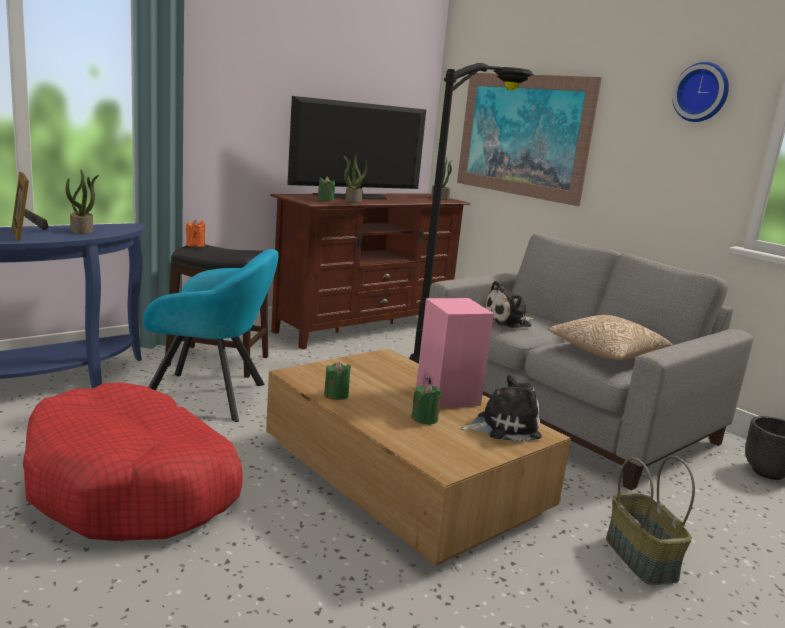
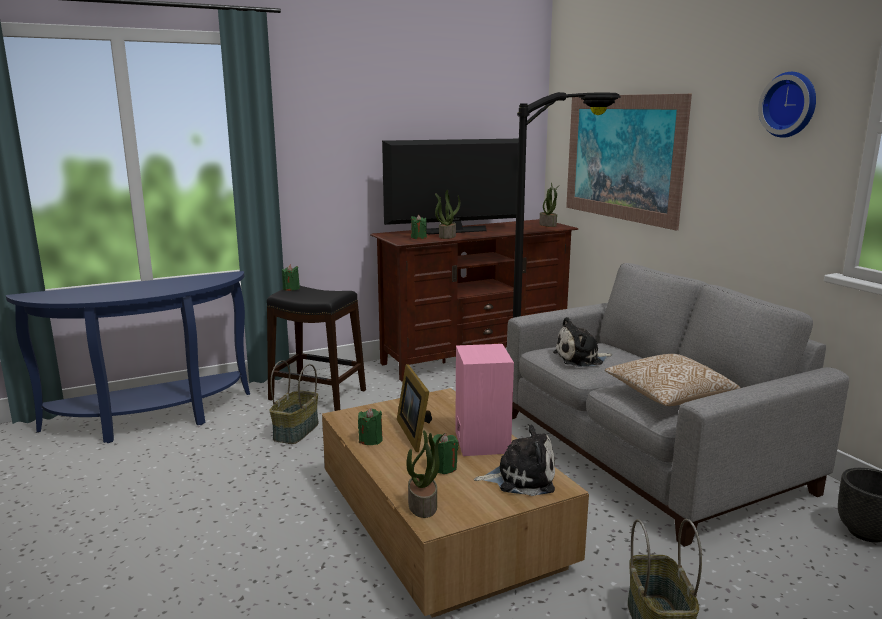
camera: 15 degrees right, 0 degrees up
picture frame [12,172,49,241] -> picture frame moved to [397,364,432,452]
red dog bed [23,382,243,541] -> none
potted plant [66,169,99,234] -> potted plant moved to [406,430,445,518]
turquoise armchair [143,249,279,422] -> basket [270,360,319,444]
orange candle [186,219,205,247] -> green candle [282,265,300,291]

